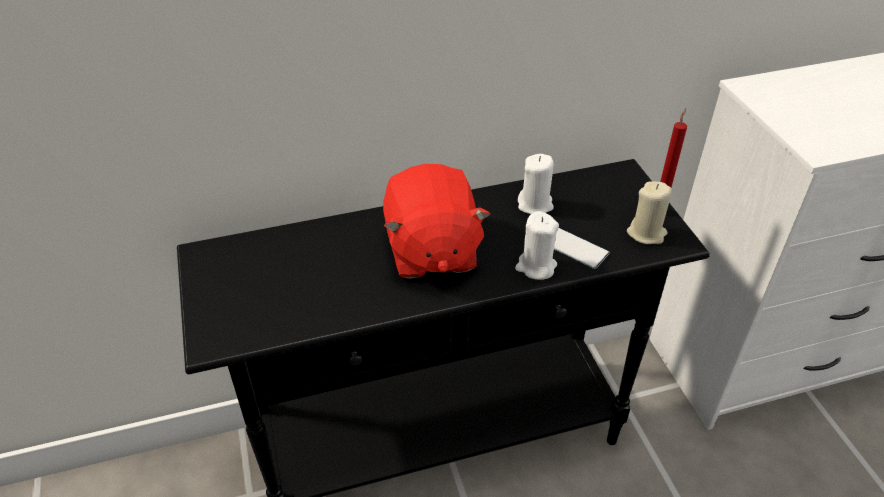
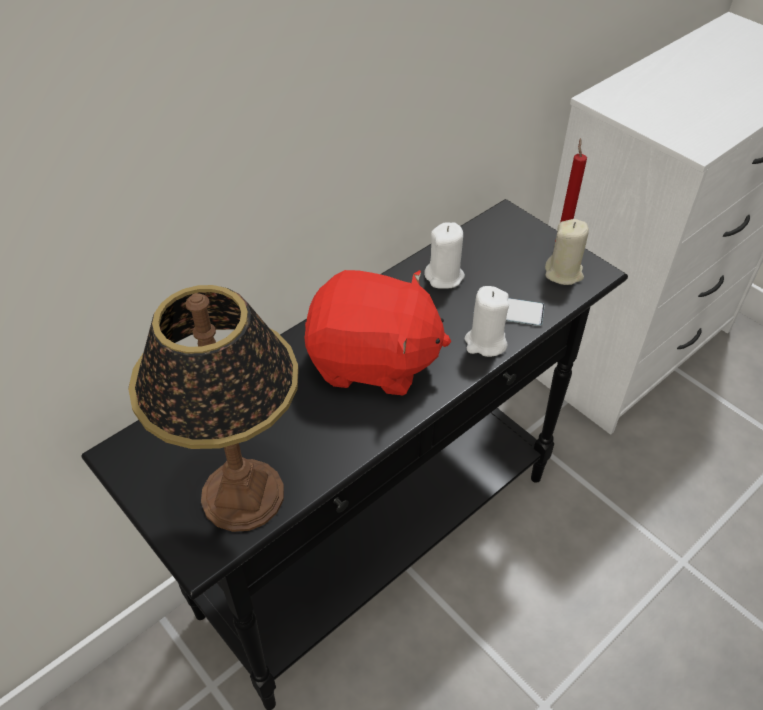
camera: 25 degrees left, 5 degrees up
red plush toy [383,164,490,279] -> red plush toy turned 45 degrees counterclockwise [304,270,452,396]
none -> table lamp [128,285,299,532]

